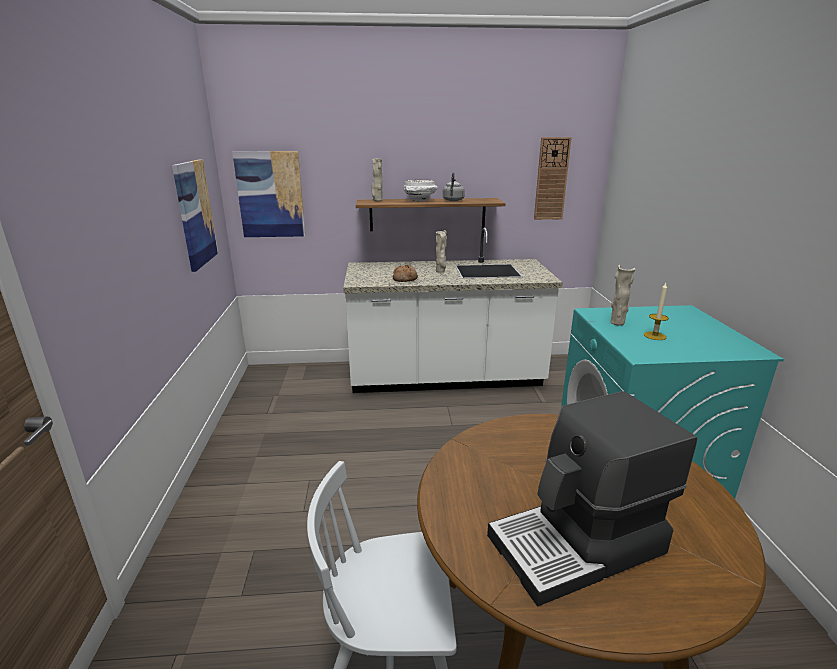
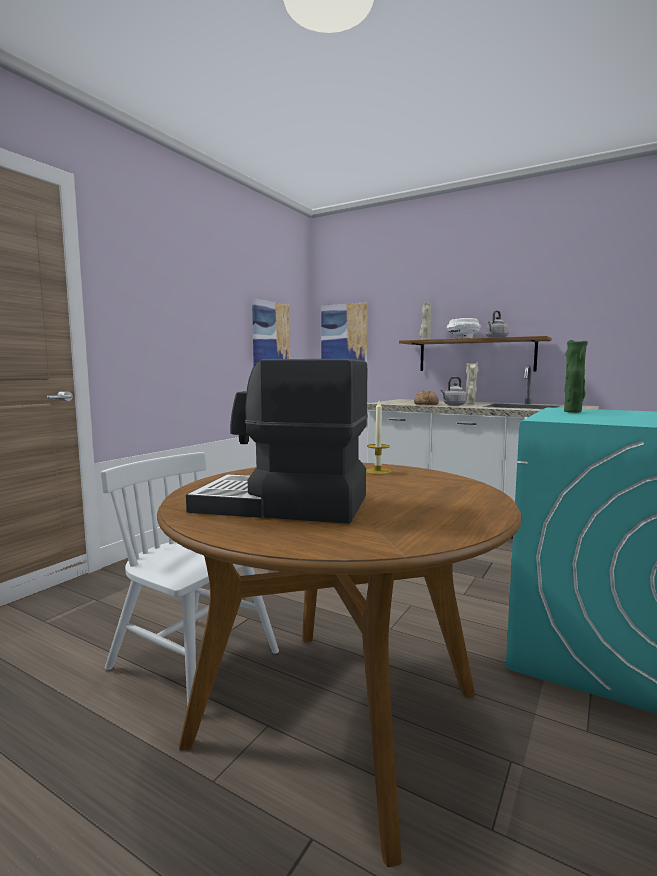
camera: 35 degrees right, 15 degrees down
wall clock [534,137,572,220] -> none
beige vase [610,265,636,326] -> green vase [564,340,588,413]
candle [644,283,669,340] -> candle moved to [366,401,391,475]
none -> grey kettle [441,377,467,406]

